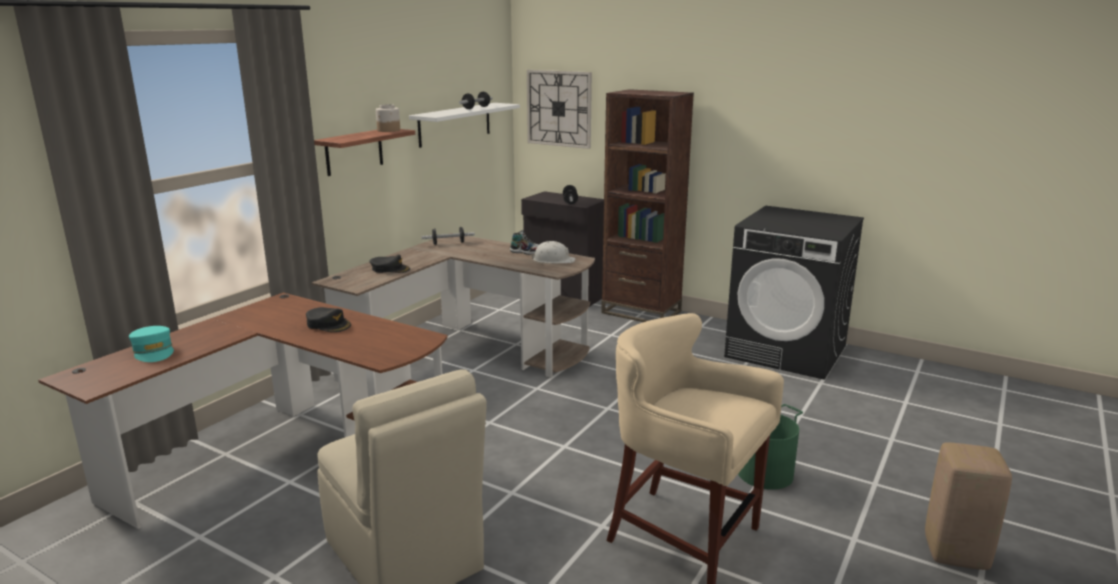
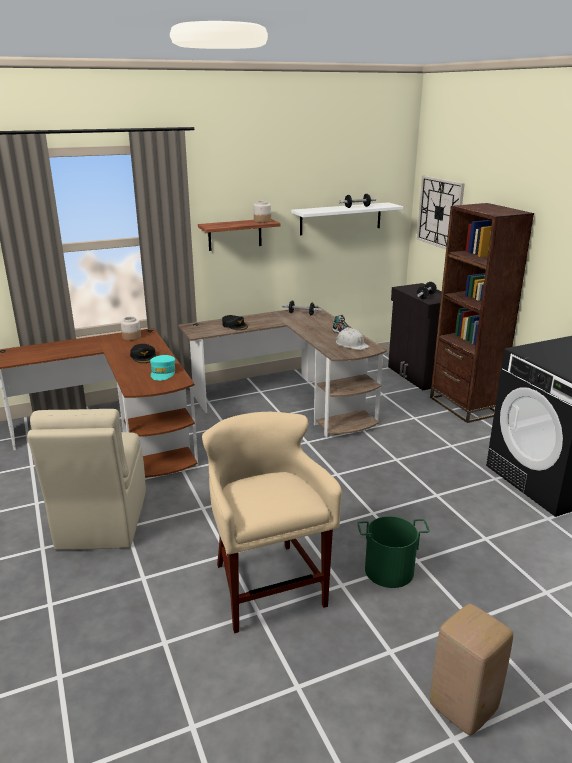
camera: 35 degrees right, 5 degrees up
turquoise cap [129,326,174,362] -> turquoise cap moved to [150,355,175,381]
none -> jar [121,317,141,341]

